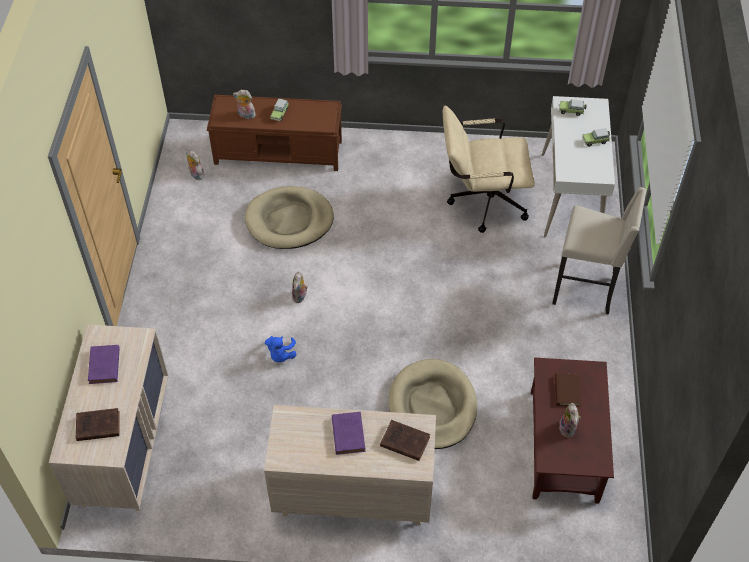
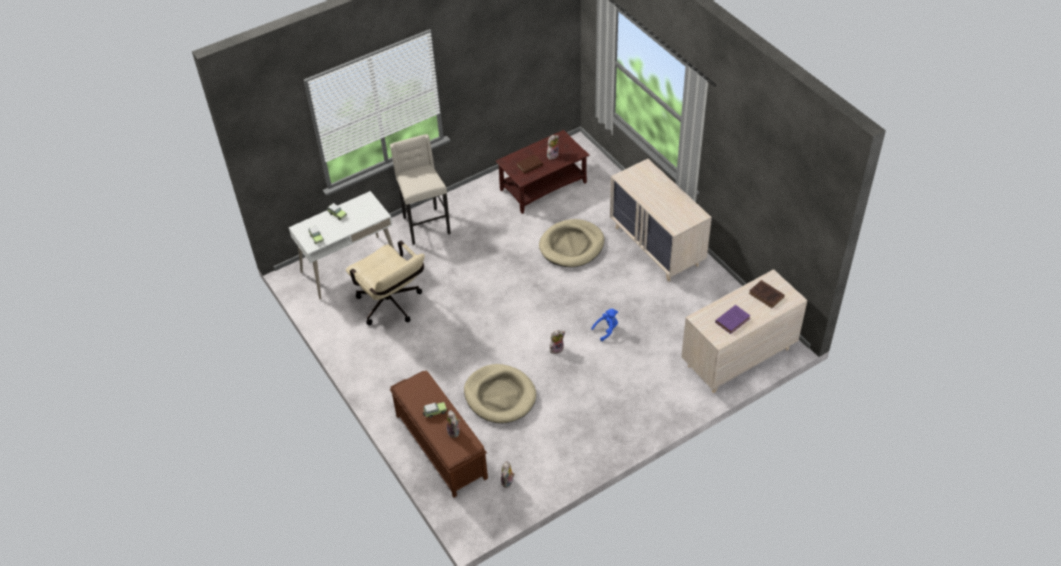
camera: 125 degrees left, 5 degrees down
purple book [332,412,366,455] -> none
brown book [380,420,430,461] -> none

